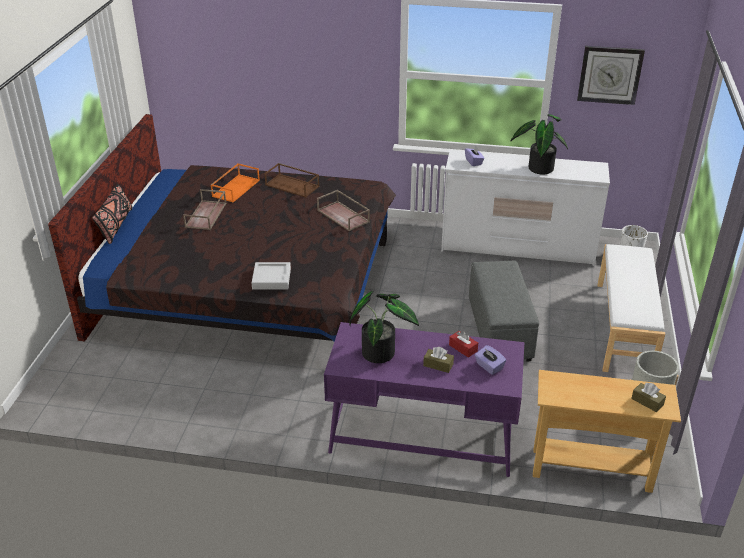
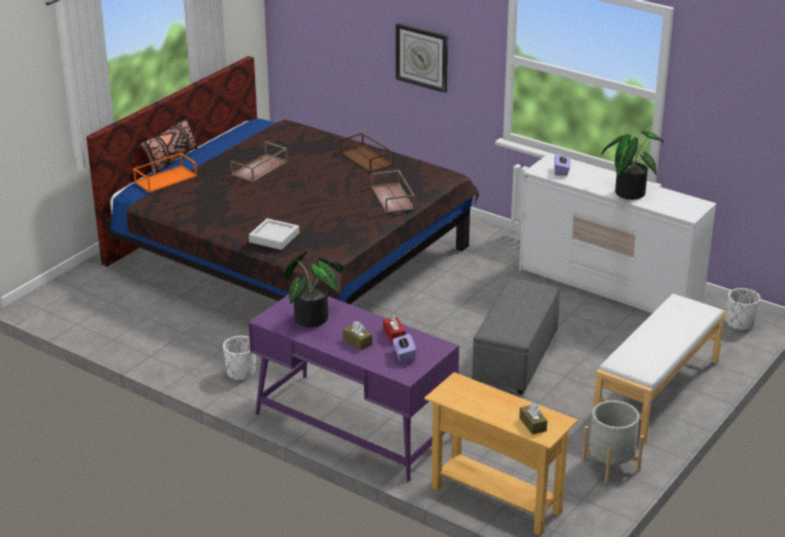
camera: 25 degrees right, 5 degrees down
orange tray [211,163,260,202] -> orange tray moved to [133,153,197,193]
wall clock [577,46,645,105] -> wall clock moved to [396,23,448,93]
none -> white planter [223,336,256,381]

